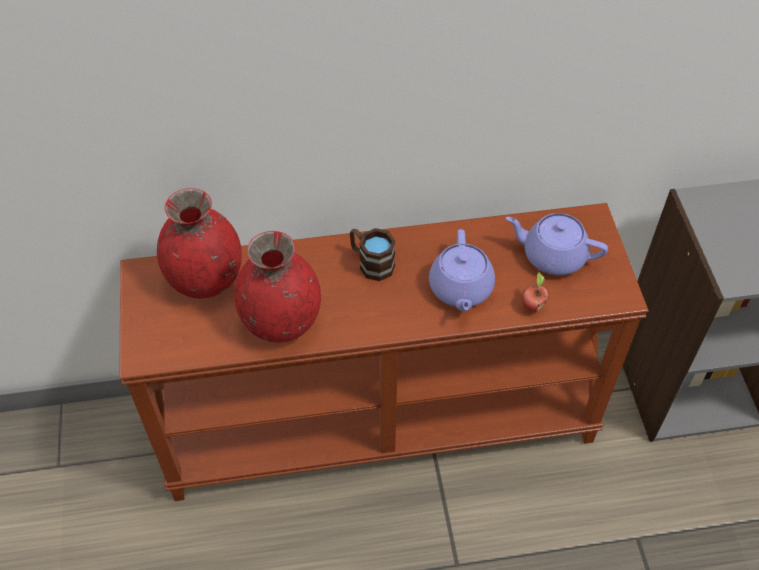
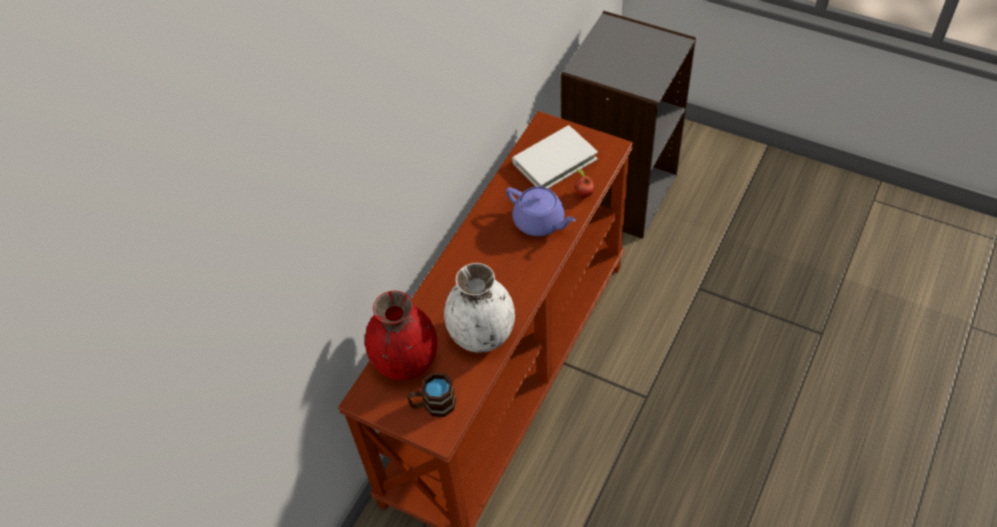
camera: 50 degrees left, 0 degrees up
red vase [234,231,321,343] -> white vase [444,263,515,353]
brown mug [350,228,396,281] -> brown mug moved to [407,372,456,417]
purple teapot [506,213,608,275] -> white book [512,125,598,189]

